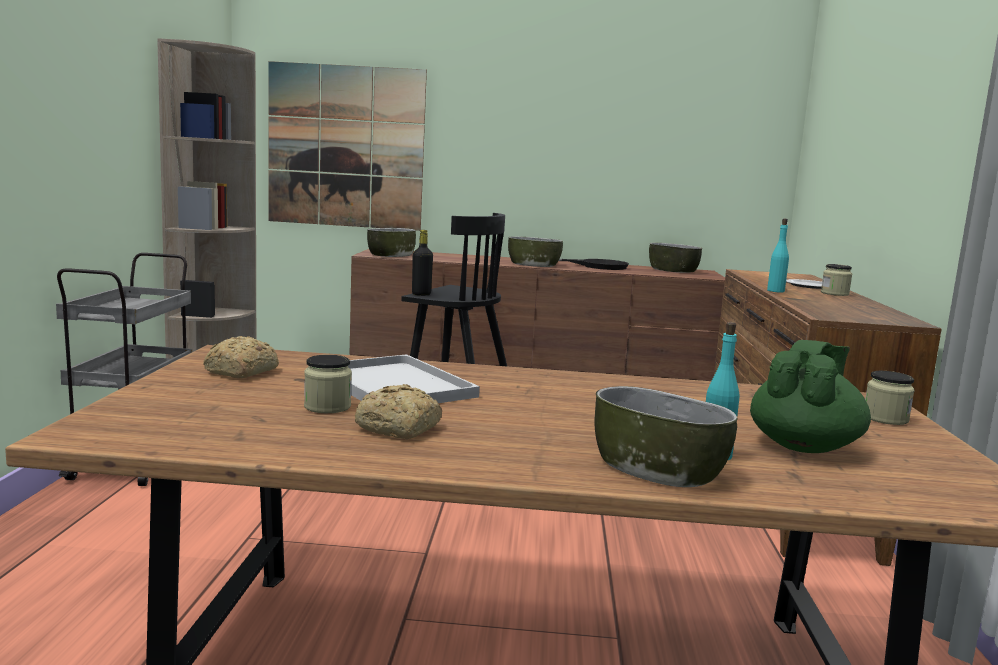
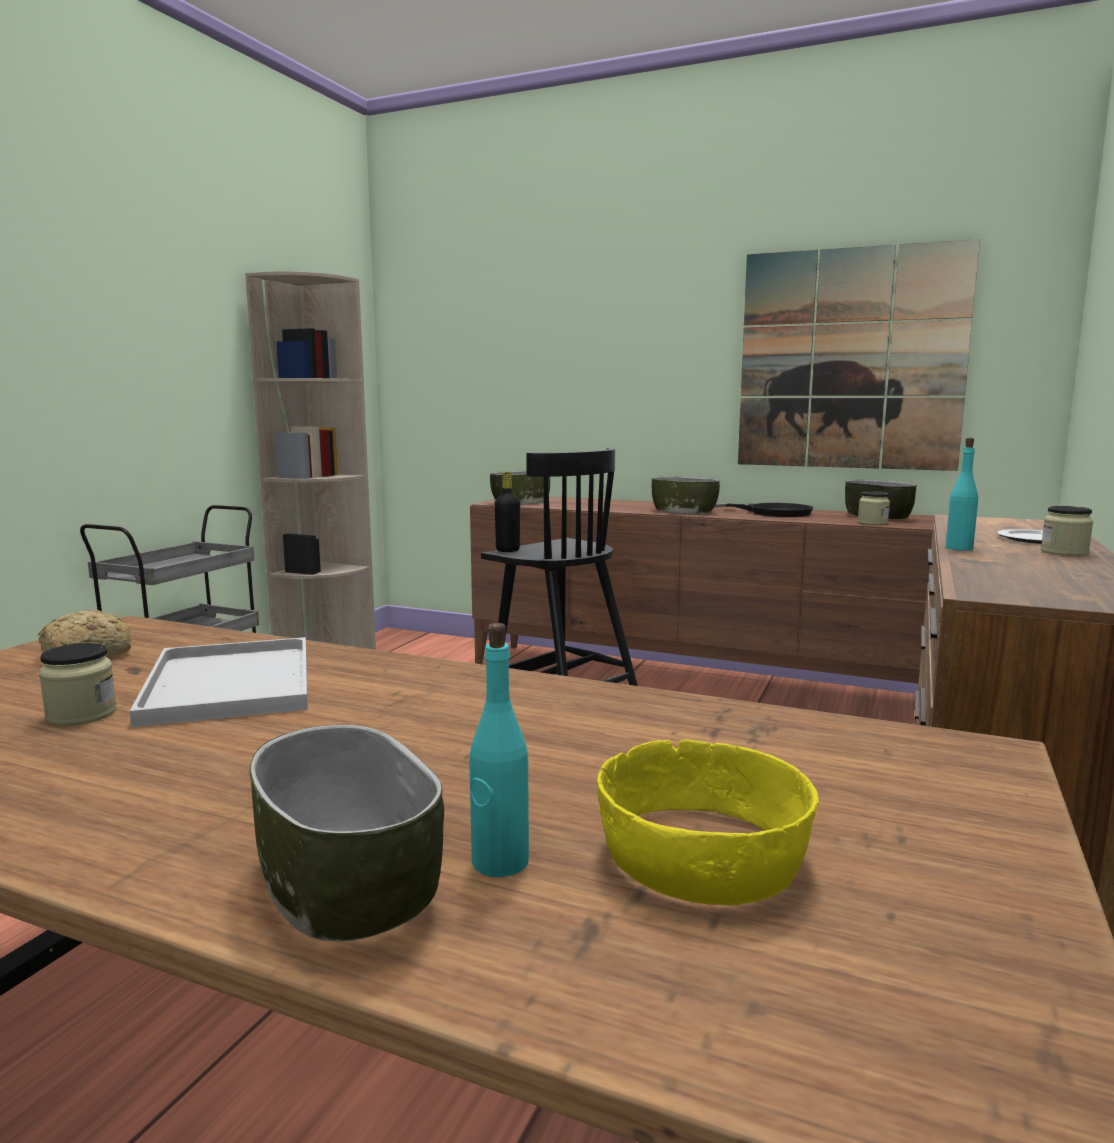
camera: 20 degrees right, 0 degrees up
picture [269,61,427,231] -> picture moved to [738,239,980,471]
bread [355,384,442,439] -> none
green teapot [750,340,871,453] -> yellow bowl [597,739,819,905]
jar [865,371,915,425] -> jar moved to [858,491,890,525]

